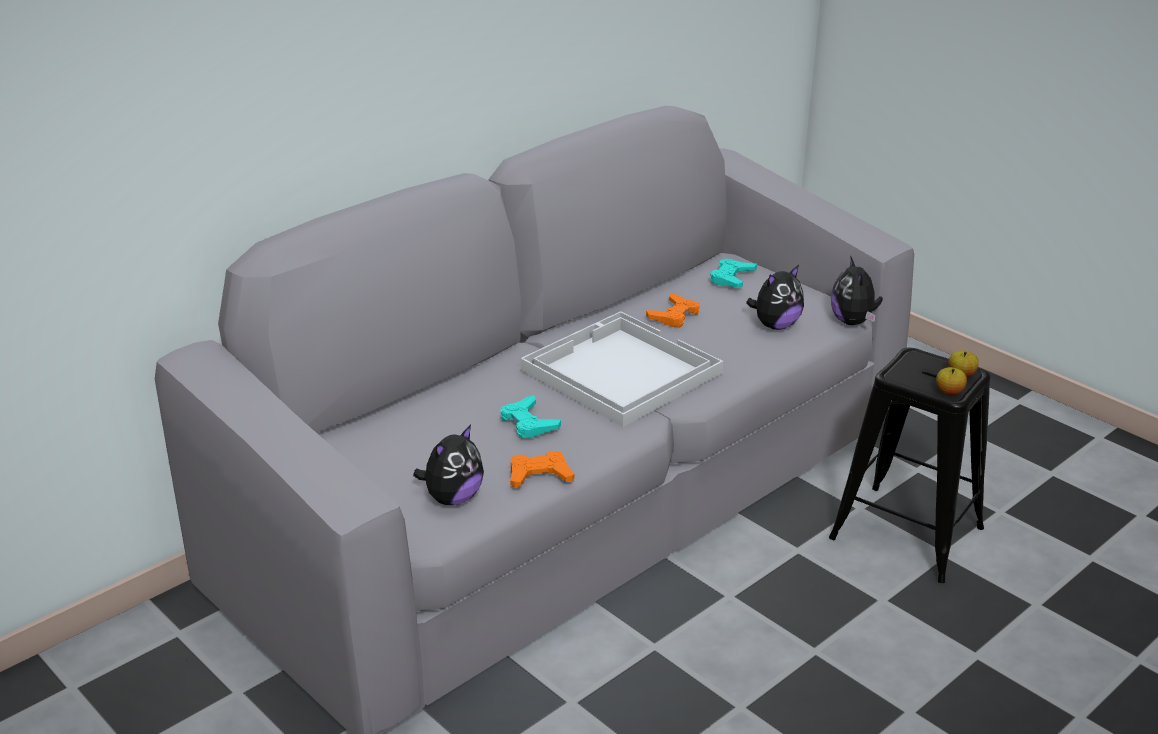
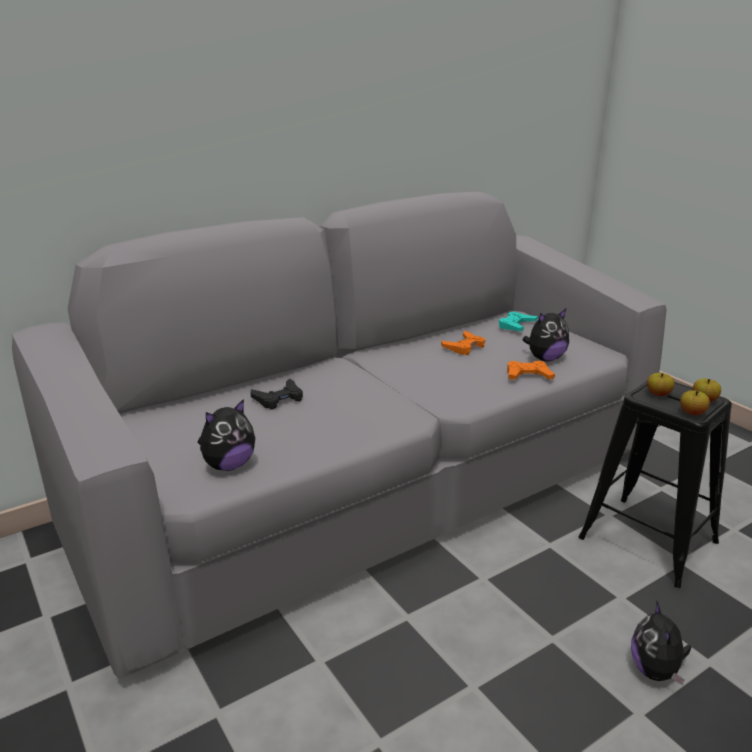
camera: 10 degrees right, 5 degrees down
turquoise game controller [501,395,561,439] -> none
orange game controller [510,451,575,488] -> orange game controller moved to [507,361,555,380]
white tray [521,311,723,427] -> none
plush toy [831,255,883,325] -> plush toy moved to [631,600,691,685]
none -> black game controller [251,379,303,410]
none -> apple [647,373,674,396]

